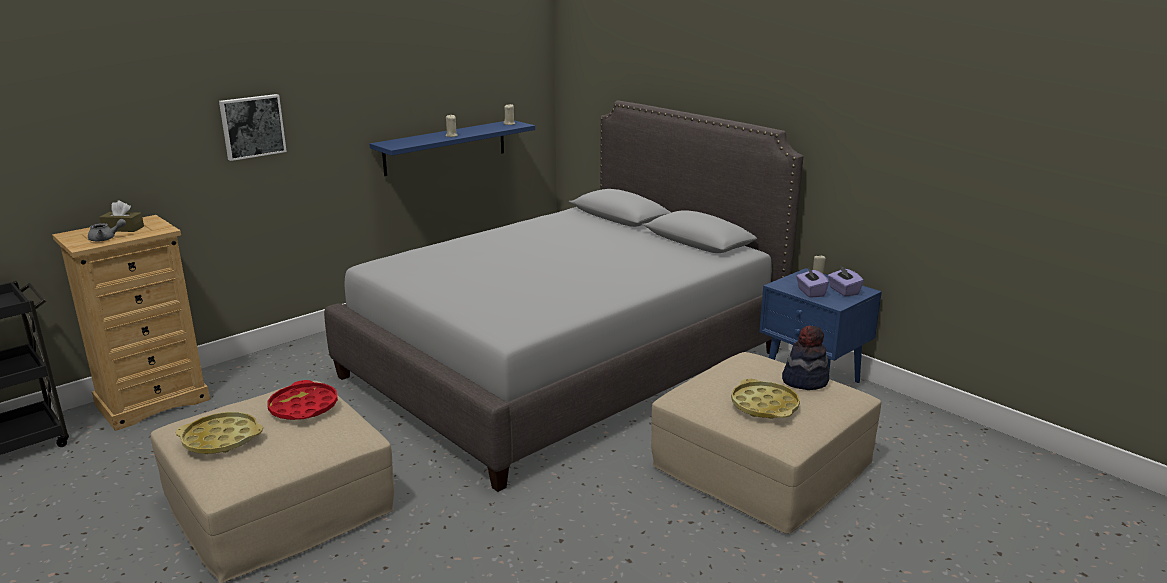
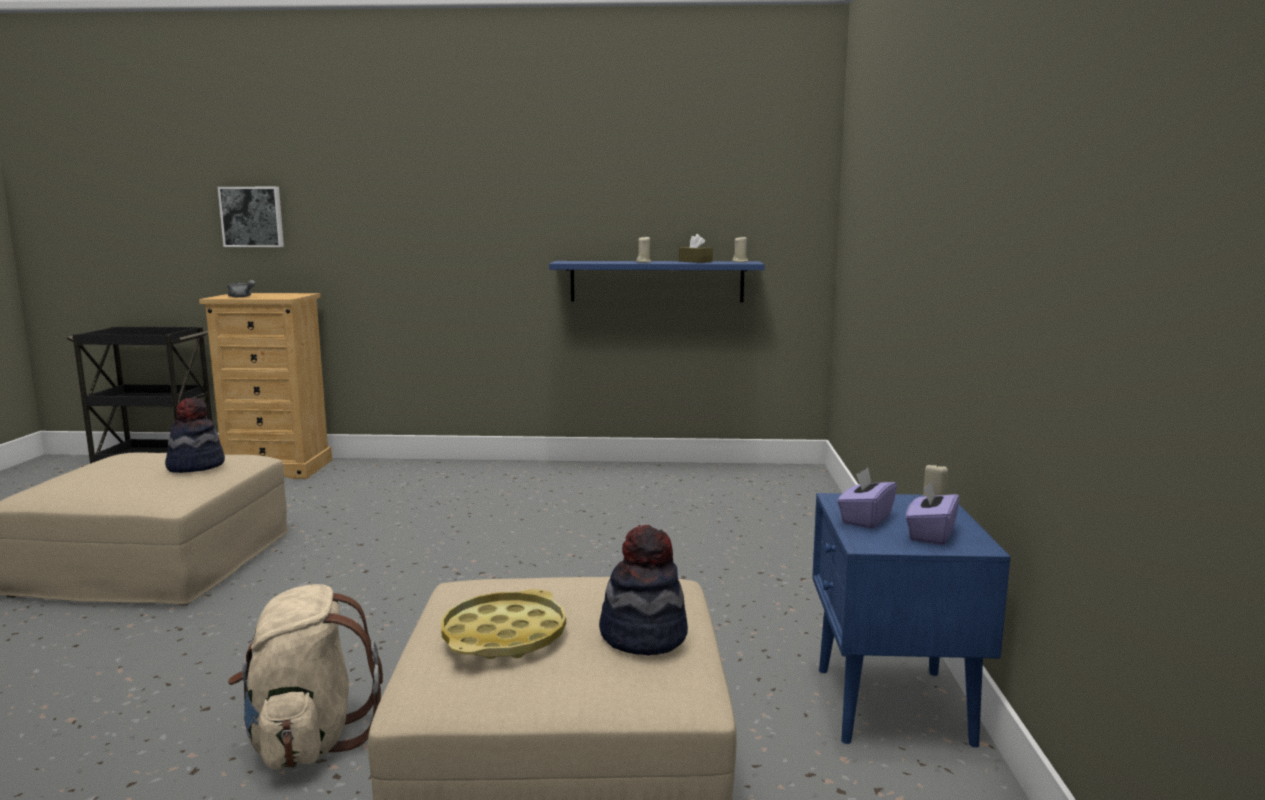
camera: 45 degrees right, 10 degrees down
brown tissue box [99,200,144,232] -> brown tissue box moved to [679,234,713,263]
yellow tray [176,412,263,454] -> none
picture [219,94,287,161] -> picture moved to [218,187,284,247]
red tray [267,380,338,420] -> hat [165,398,225,473]
grey bed [324,100,803,492] -> none
none -> beige backpack [228,584,383,770]

